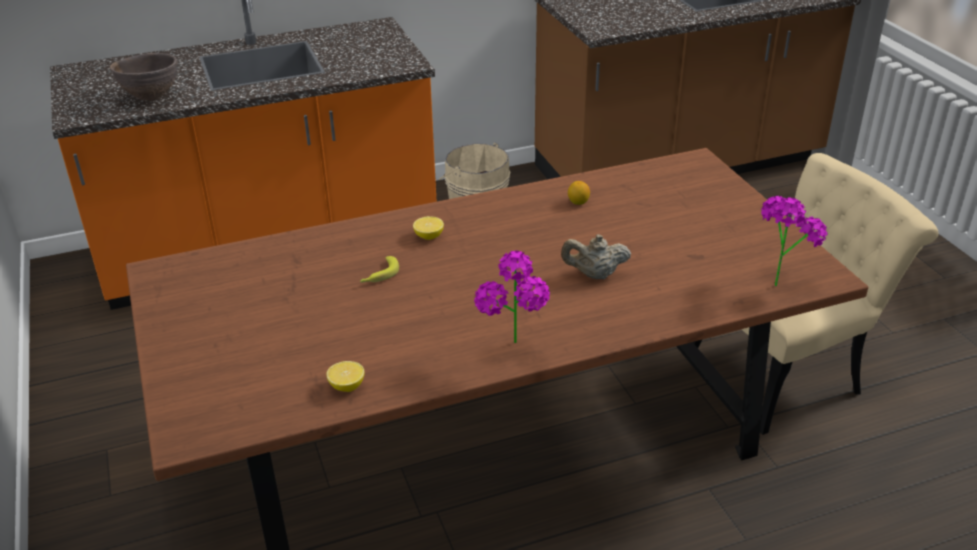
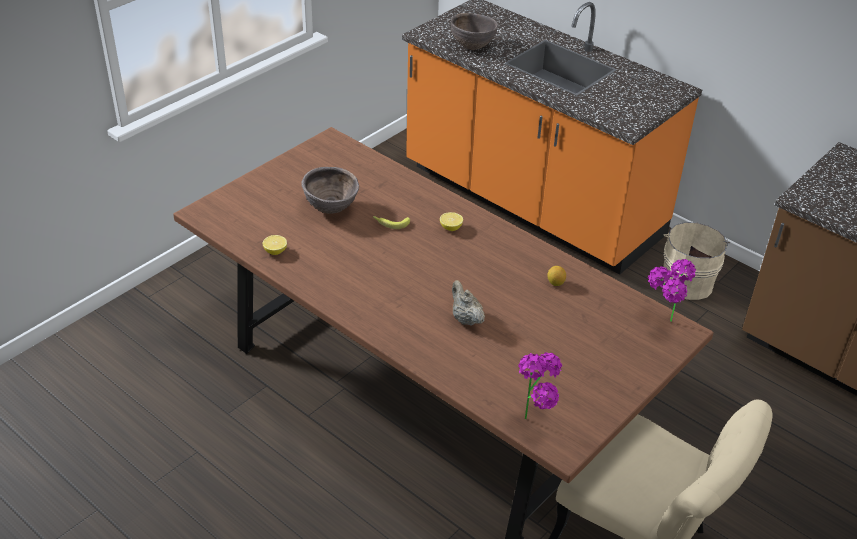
camera: 60 degrees right, 5 degrees up
potted plant [474,251,550,343] -> potted plant moved to [648,259,696,321]
none -> brown bowl [301,167,359,214]

